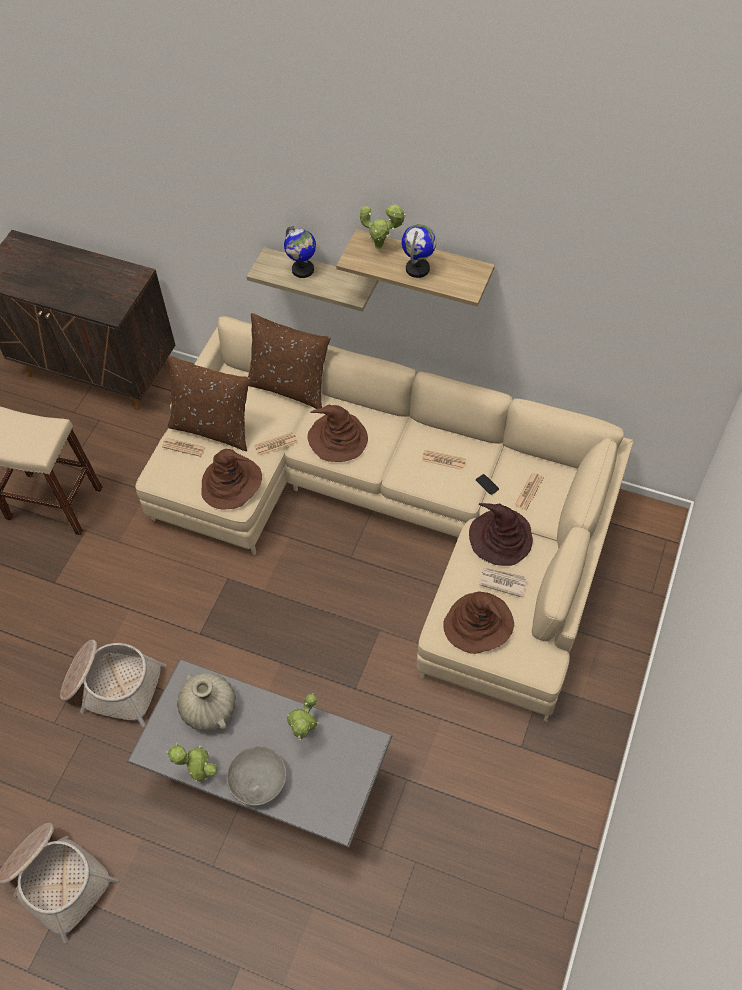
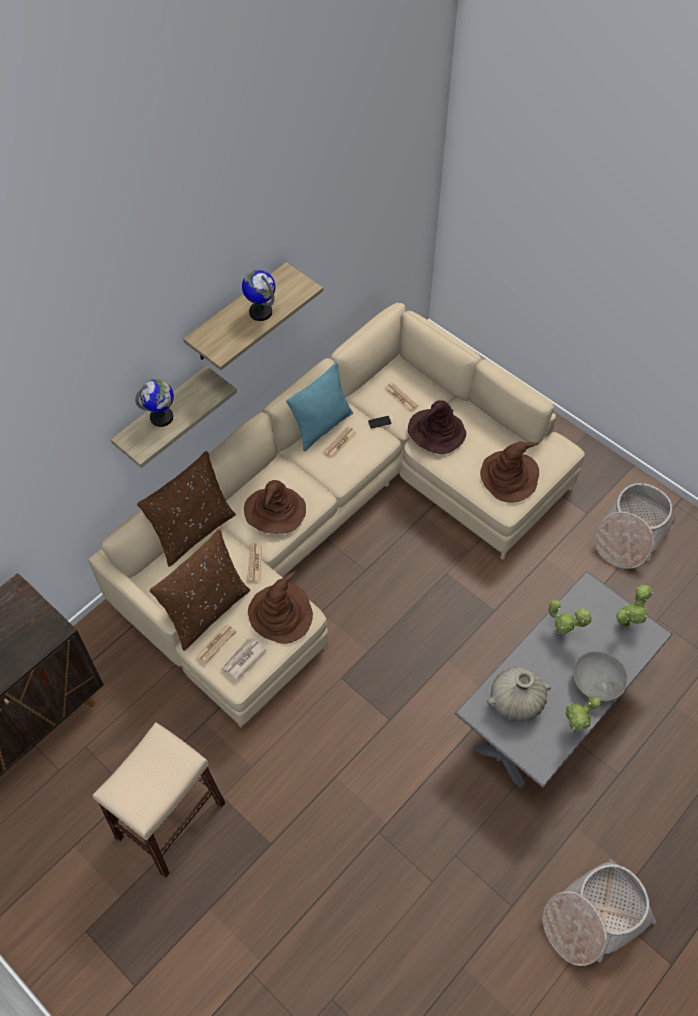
camera: 70 degrees left, 0 degrees up
basket [60,640,167,727] -> basket moved to [595,483,675,569]
potted plant [360,203,406,250] -> potted plant moved to [616,585,653,628]
newspaper [479,568,527,597] -> newspaper moved to [221,637,267,680]
none -> turquoise pillow [286,362,353,452]

